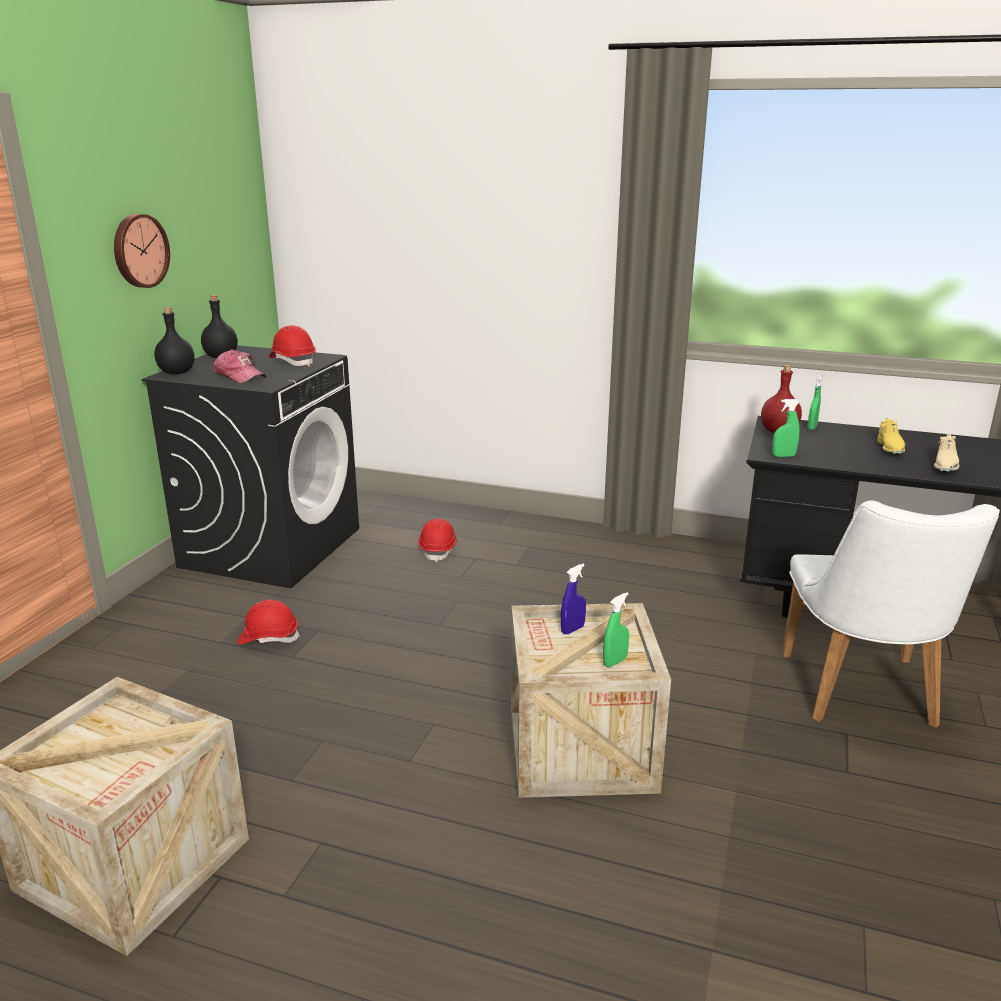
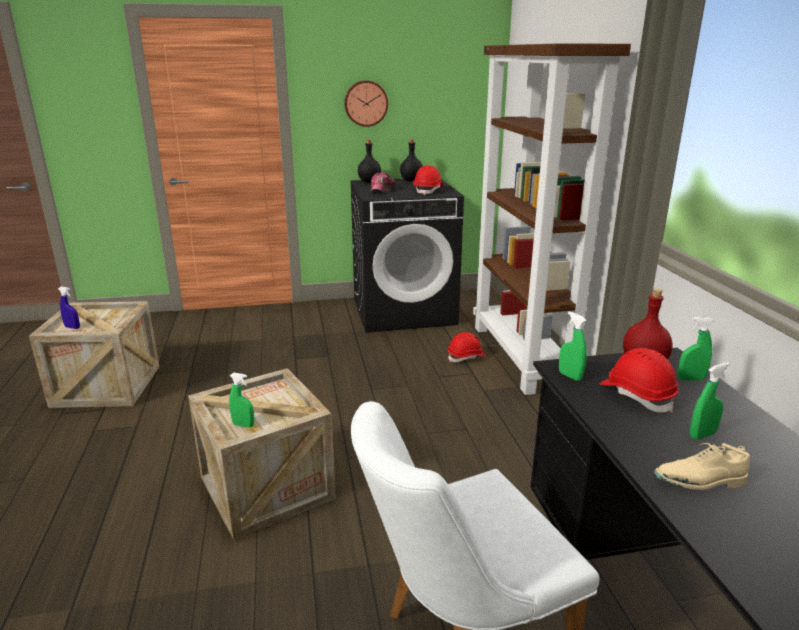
camera: 60 degrees right, 0 degrees up
red hard hat [237,600,300,645] -> red hard hat moved to [600,348,679,413]
blue spray bottle [561,564,586,634] -> blue spray bottle moved to [58,287,80,329]
yellow shoe [877,418,905,454] -> green spray bottle [690,363,730,439]
none -> brown bookcase [473,44,631,395]

